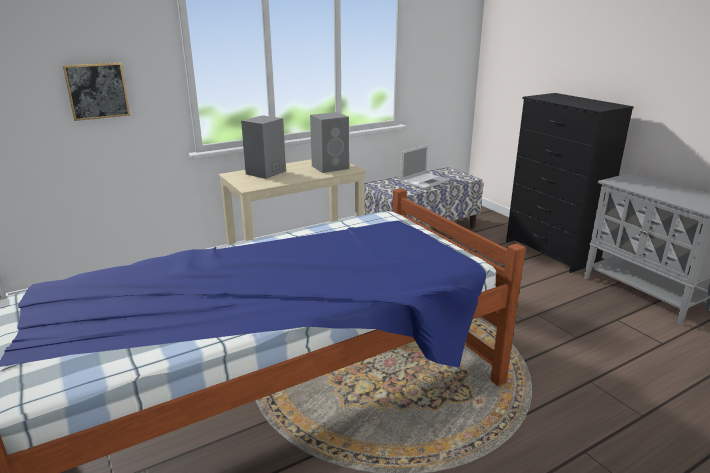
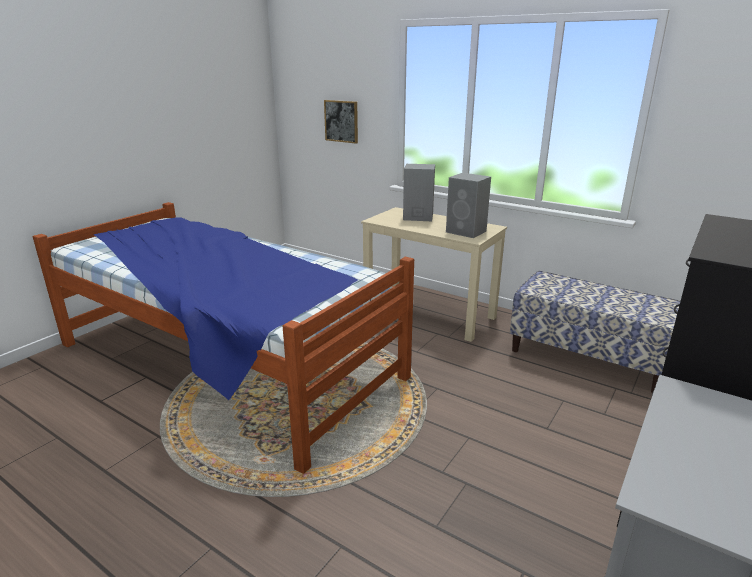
camera: 65 degrees right, 0 degrees up
laptop [400,145,449,189] -> none

